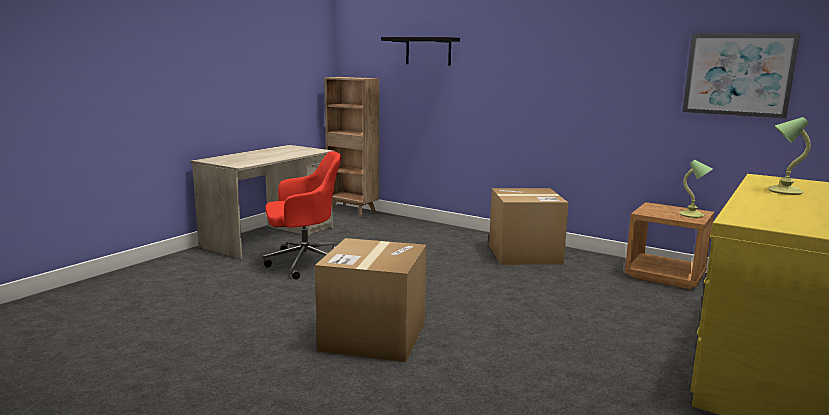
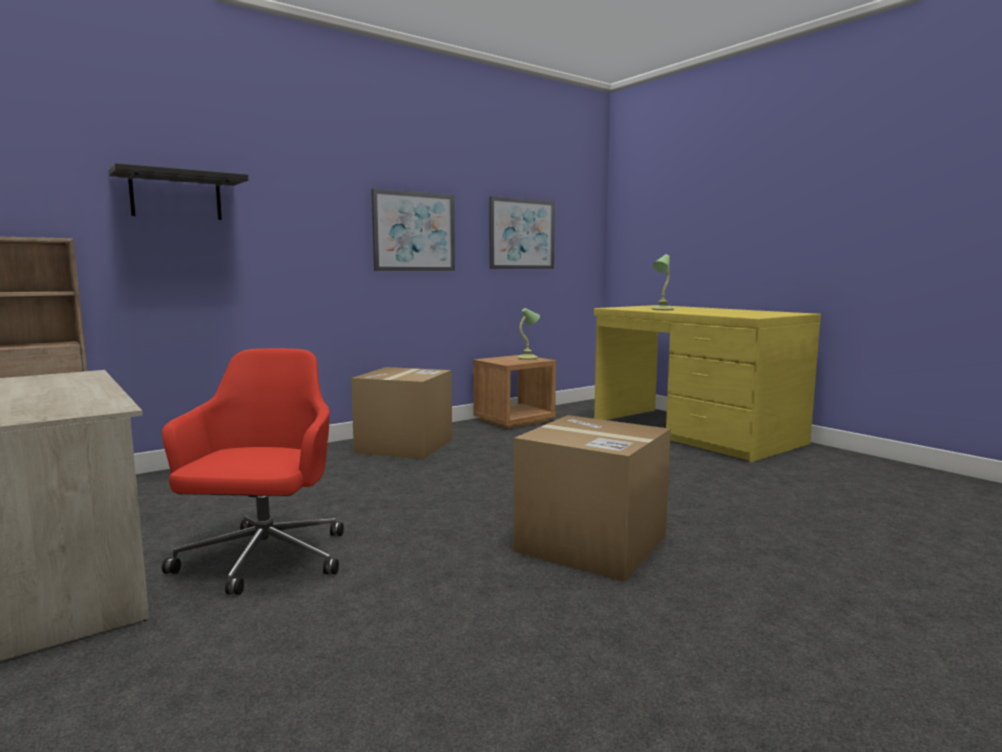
camera: 70 degrees left, 5 degrees down
none -> picture [371,189,455,271]

